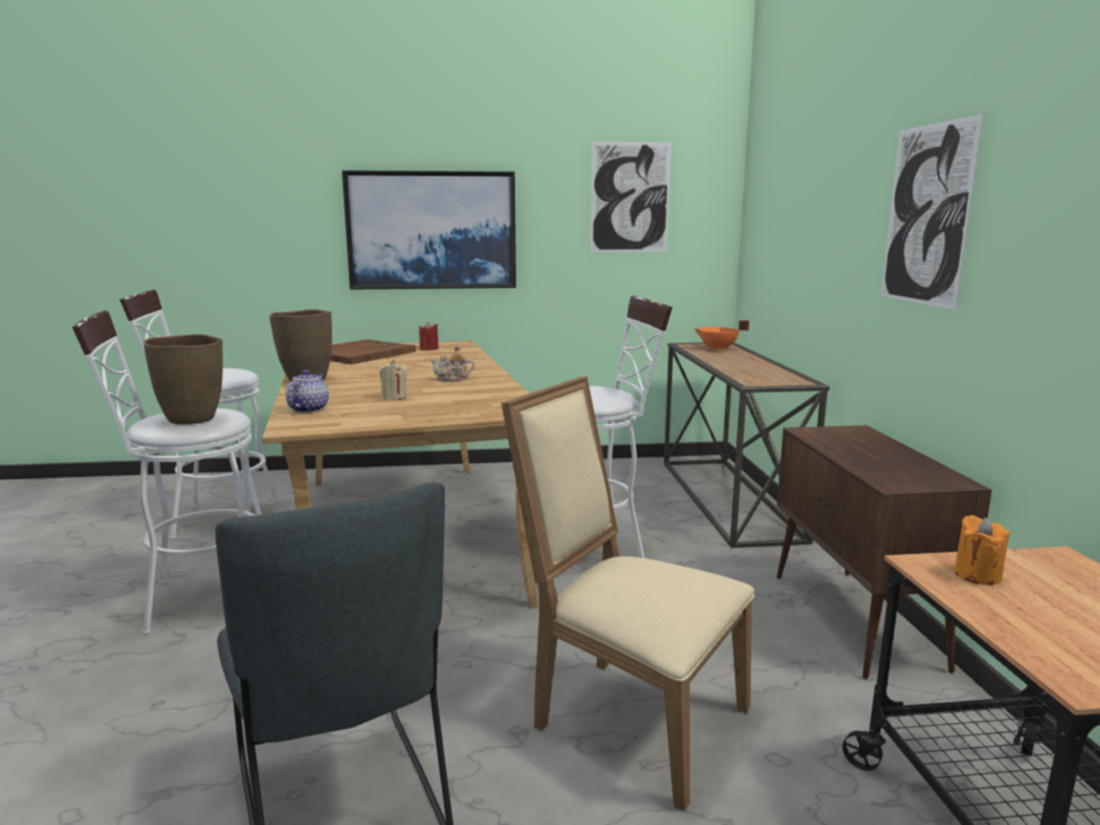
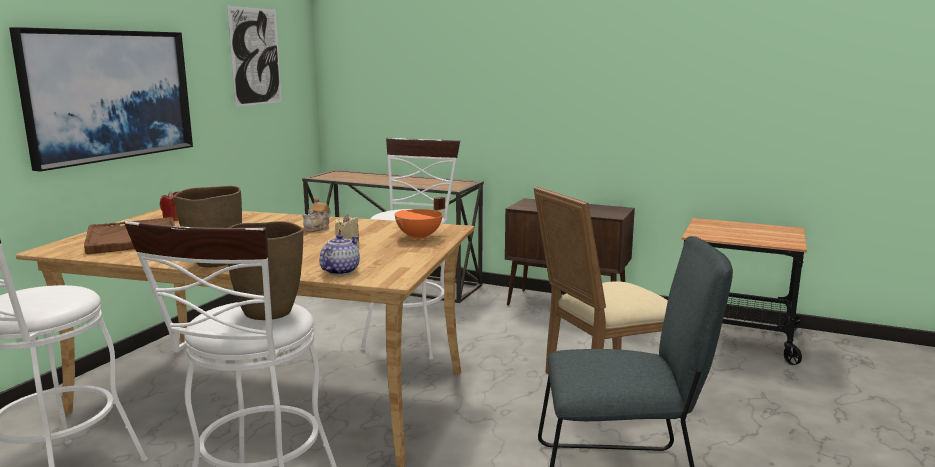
camera: 60 degrees left, 0 degrees up
teapot [285,370,329,413] -> teapot turned 75 degrees clockwise [319,234,360,275]
orange cooking pot [694,320,749,351] -> orange cooking pot moved to [395,197,445,240]
picture [881,114,983,310] -> none
orange candle [954,515,1010,585] -> none

